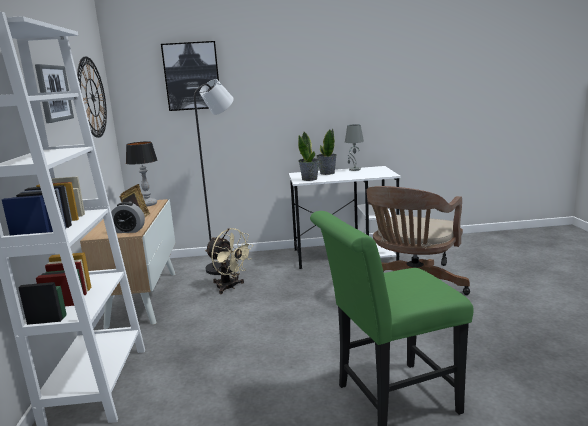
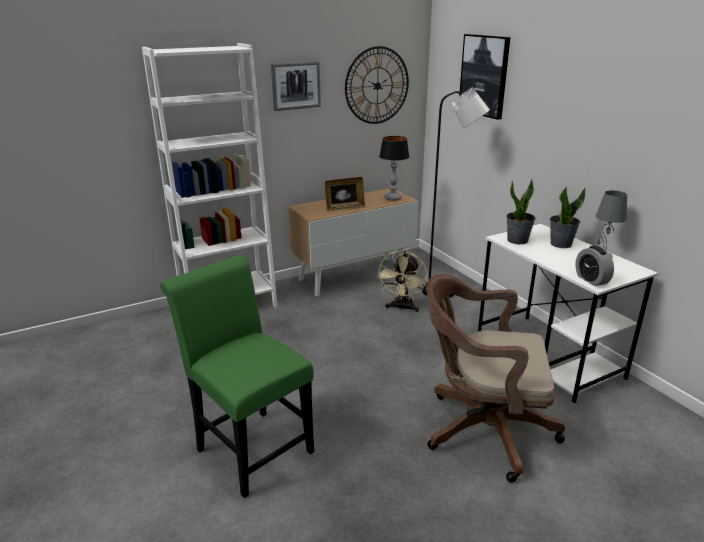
camera: 65 degrees right, 10 degrees up
alarm clock [111,202,145,233] -> alarm clock moved to [575,246,614,286]

